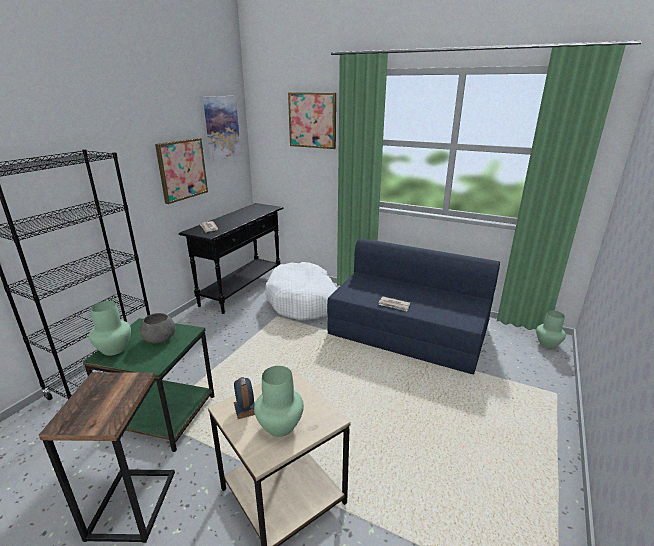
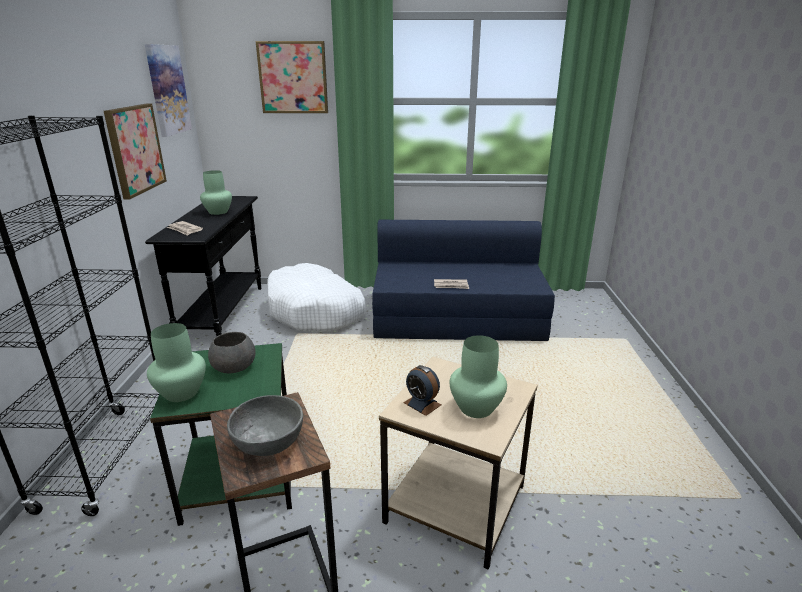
camera: 25 degrees left, 0 degrees up
green vase [536,310,566,348] -> green vase moved to [200,170,232,215]
none -> grey bowl [227,395,303,456]

